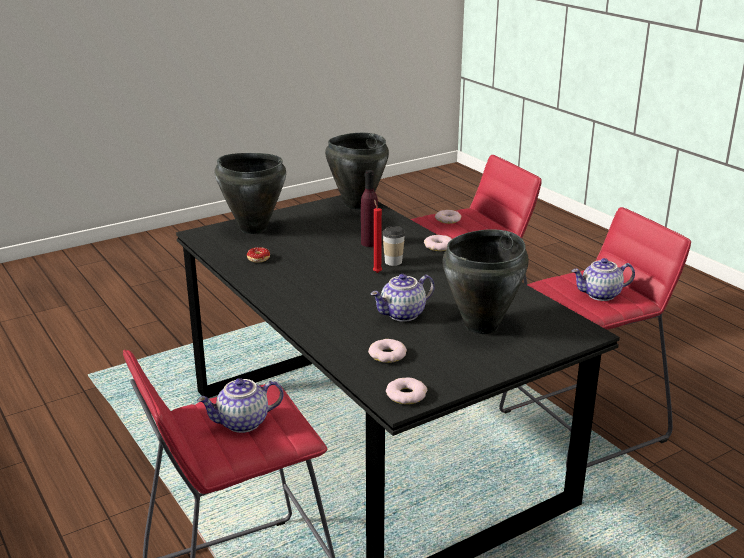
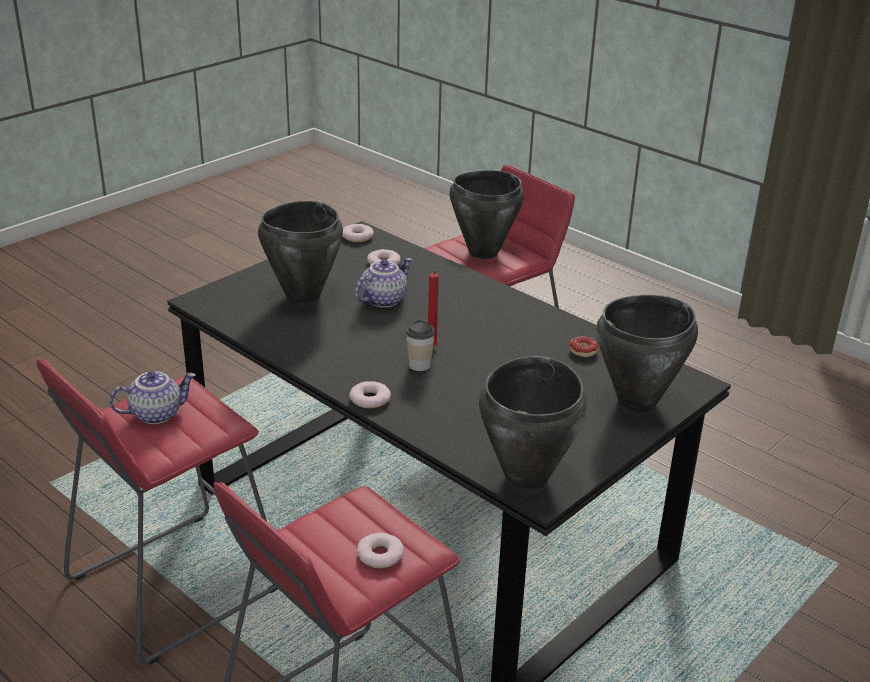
camera: 165 degrees right, 5 degrees up
teapot [197,378,283,433] -> black cooking pot [449,170,524,259]
purple bottle [361,170,378,247] -> none

